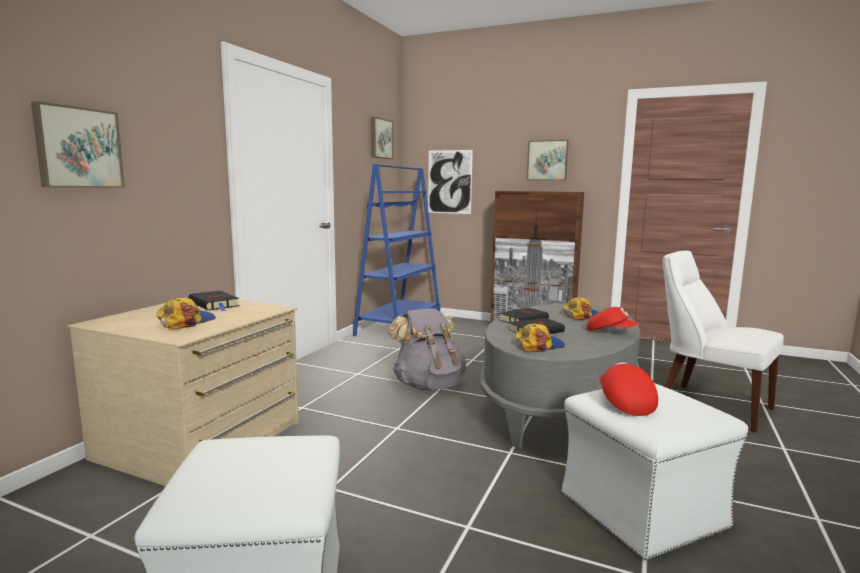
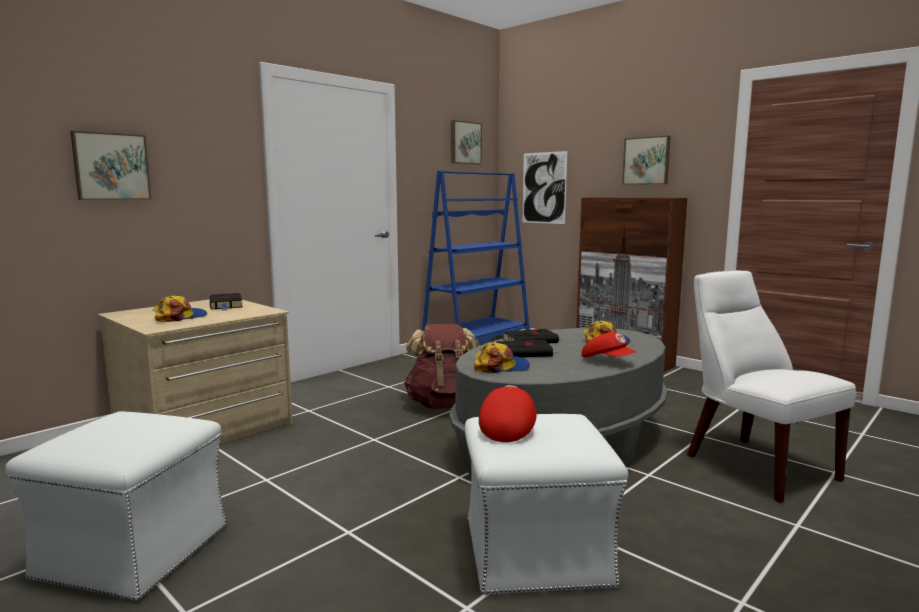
camera: 20 degrees right, 0 degrees up
grey backpack [388,308,466,390] -> brown backpack [404,324,479,409]

